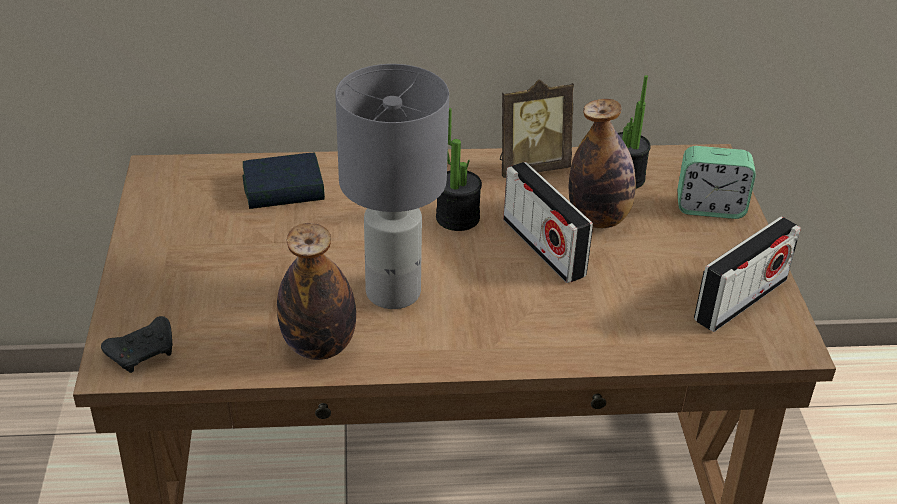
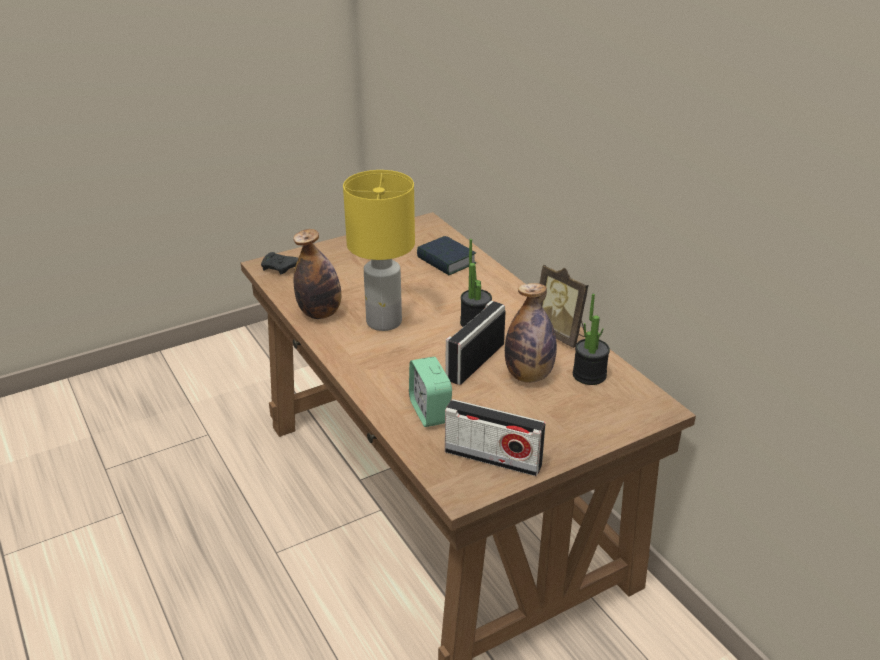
camera: 65 degrees right, 5 degrees down
grey table lamp [336,64,449,309] -> yellow table lamp [343,170,415,331]
alarm clock [678,146,756,219] -> alarm clock moved to [409,357,452,427]

